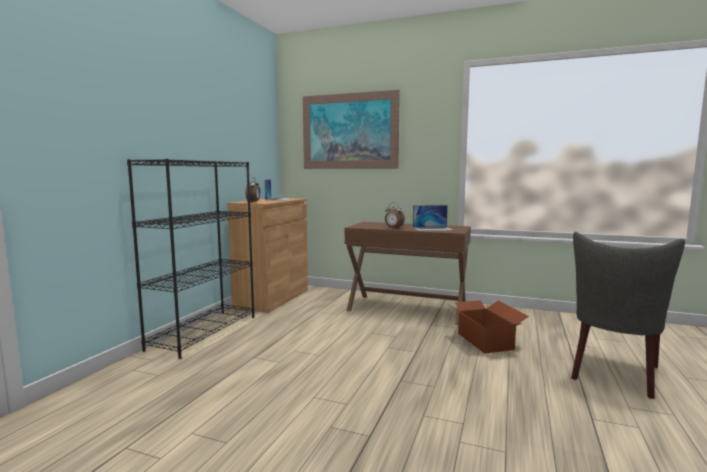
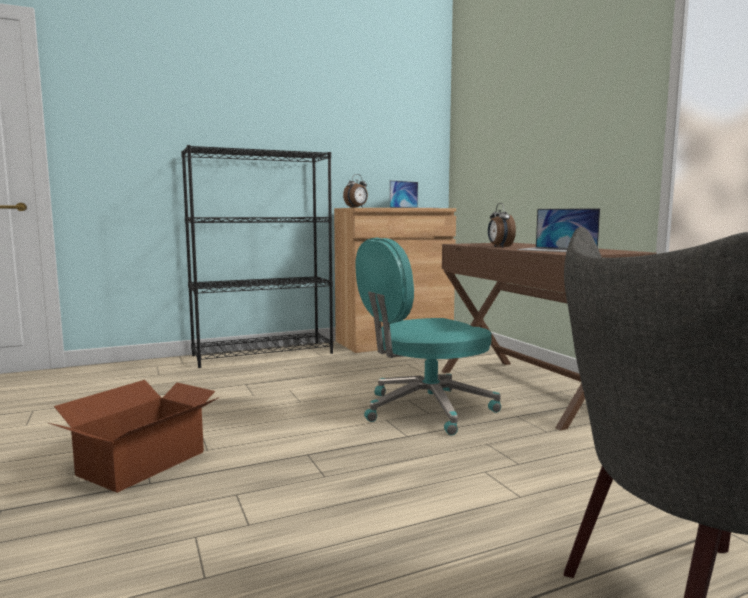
camera: 45 degrees right, 0 degrees up
picture [303,90,400,169] -> none
cardboard box [449,300,529,354] -> cardboard box moved to [49,380,219,493]
none -> turquoise office chair [355,237,501,435]

